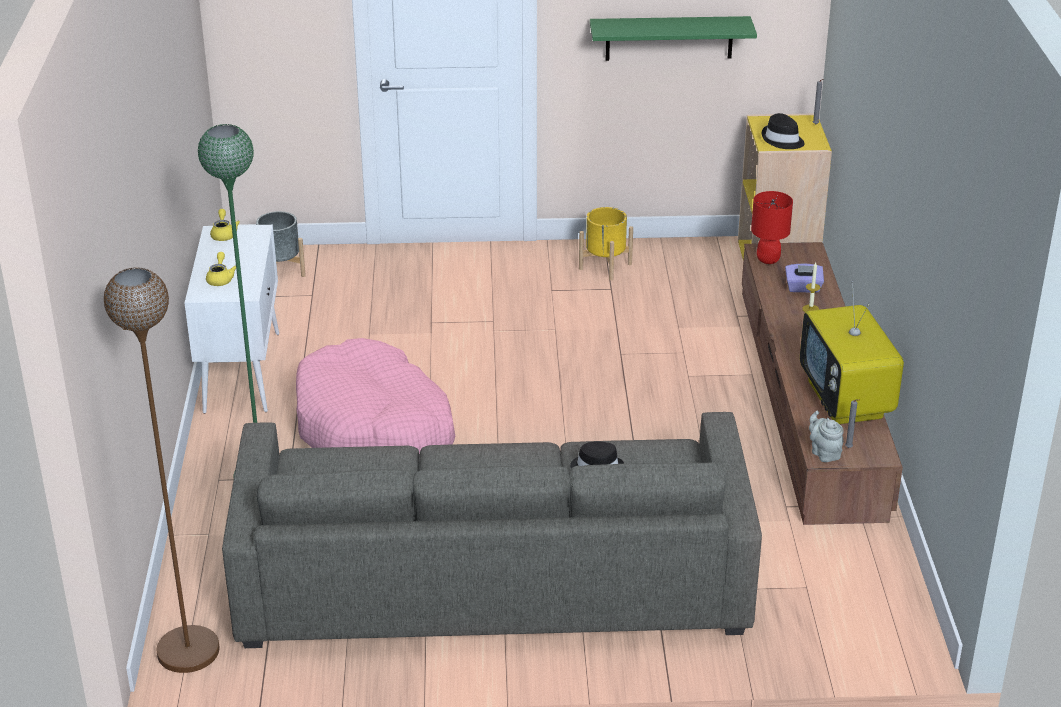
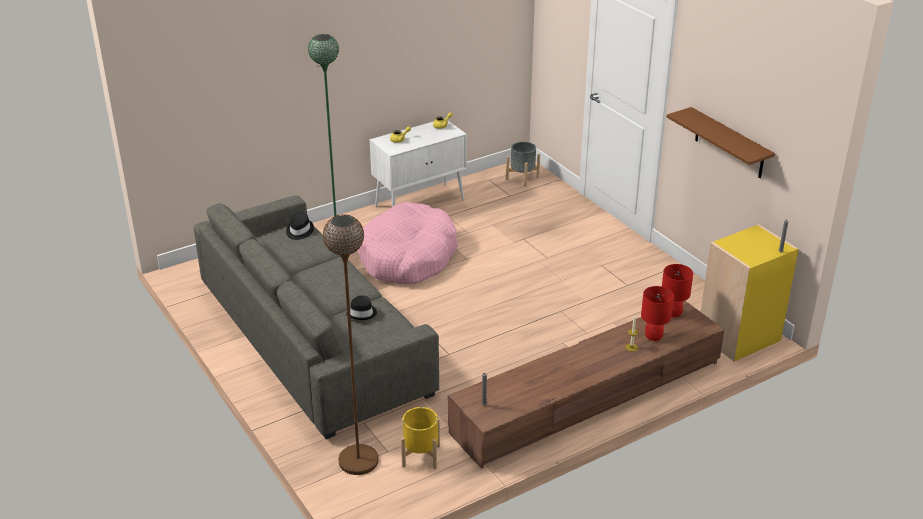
camera: 60 degrees right, 0 degrees up
brown floor lamp [104,267,220,673] -> brown floor lamp moved to [323,214,379,475]
yellow planter [579,207,633,280] -> yellow planter moved to [401,407,440,469]
green shelf [590,16,757,61] -> brown shelf [667,107,775,178]
black hat [762,113,804,149] -> black hat moved to [286,213,314,240]
purple tissue box [785,264,824,293] -> red table lamp [641,286,674,341]
television [800,280,904,424] -> none
grey teapot [809,411,844,462] -> none

